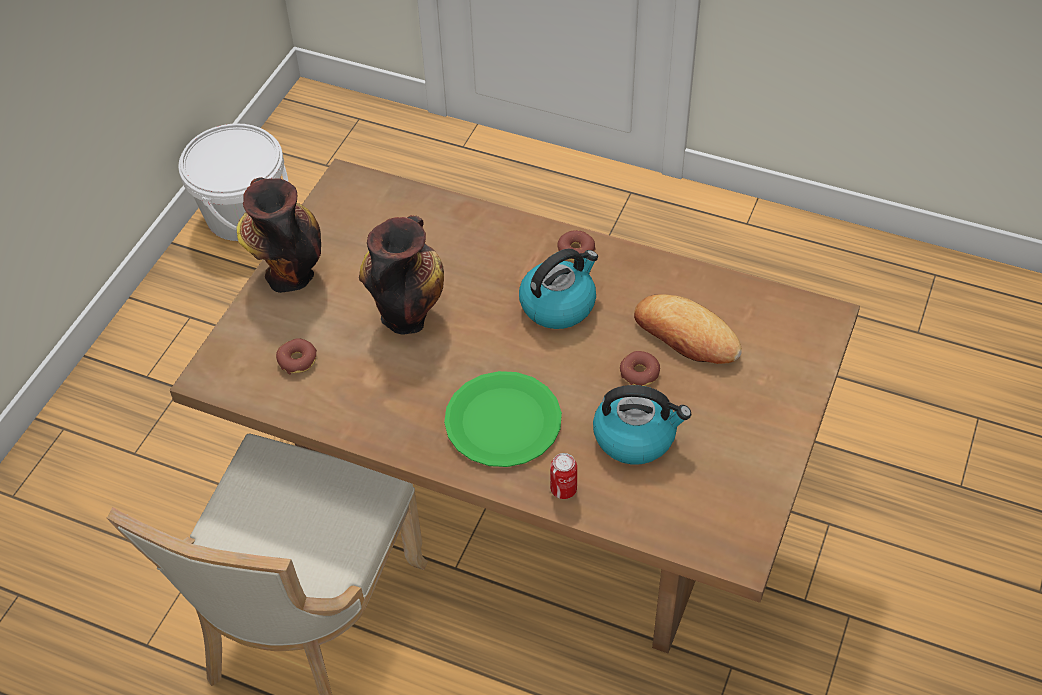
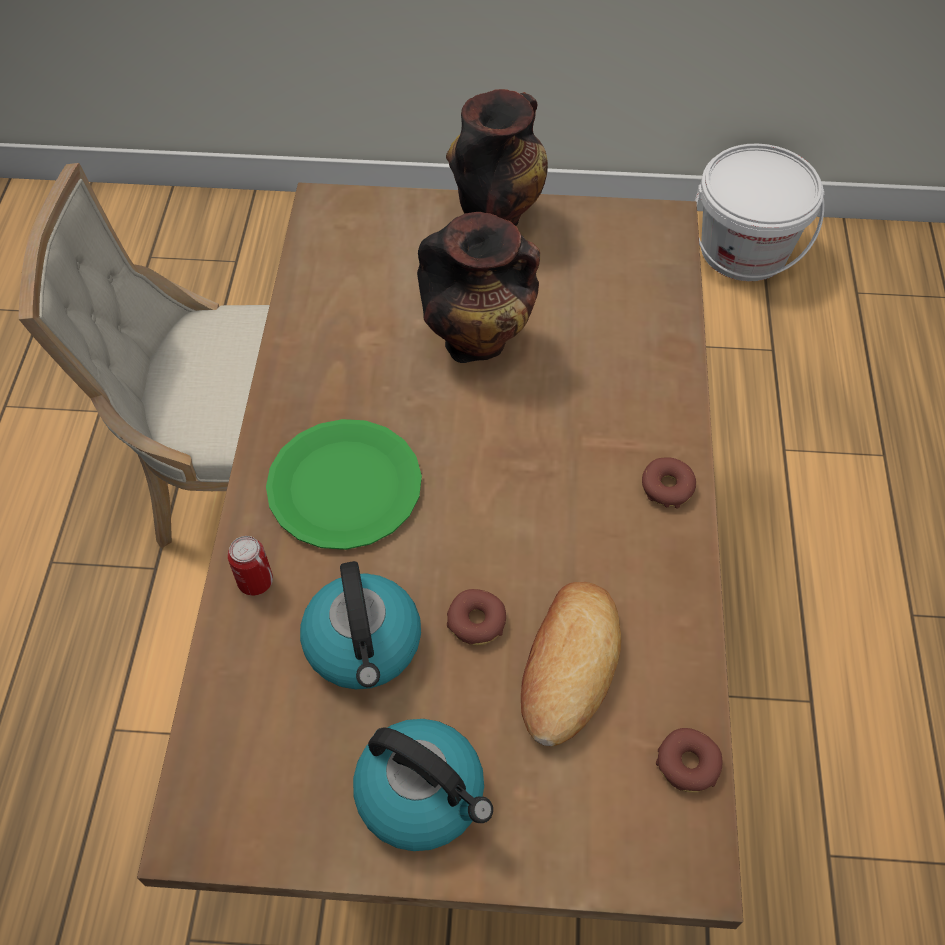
camera: 70 degrees right, 5 degrees up
donut [276,338,317,375] -> donut moved to [656,728,722,792]
kettle [519,249,598,329] -> kettle moved to [353,719,493,851]

